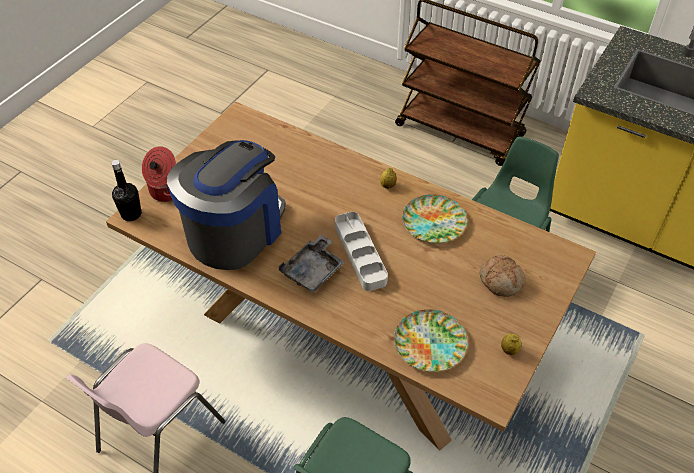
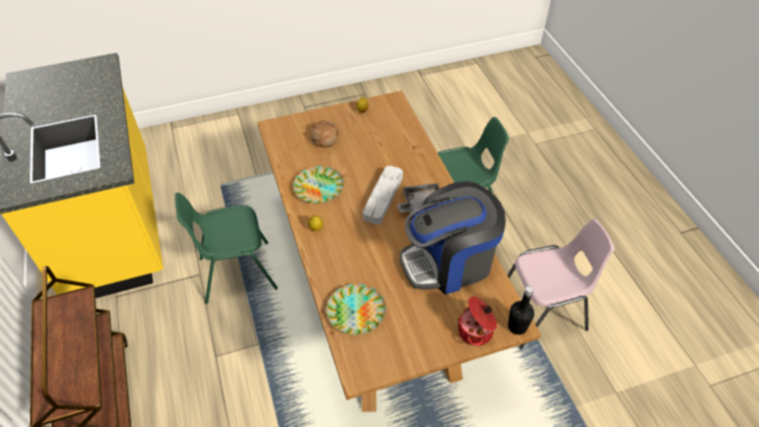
camera: 140 degrees left, 0 degrees up
plate [394,309,468,372] -> plate moved to [326,284,386,335]

